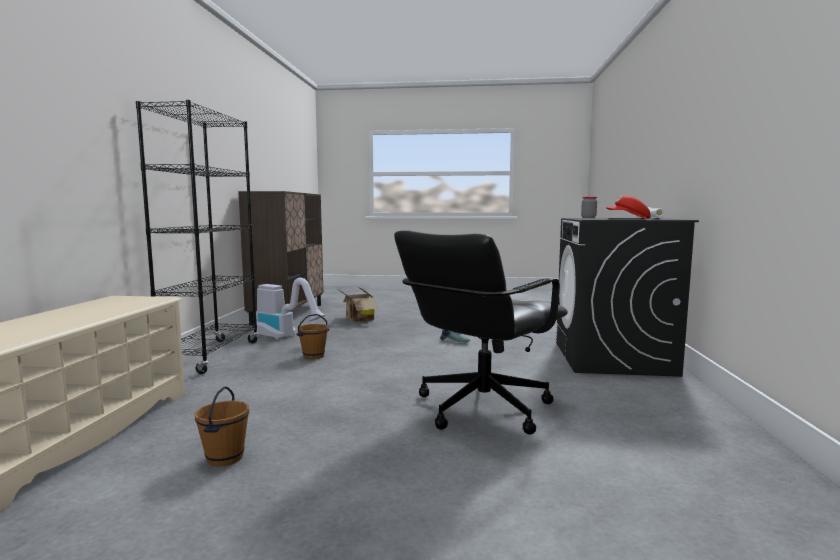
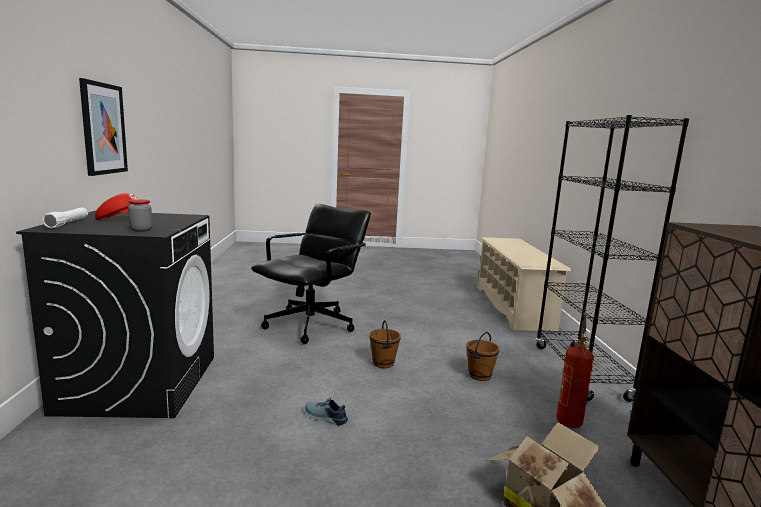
camera: 170 degrees right, 5 degrees up
brown bucket [194,386,249,467] -> brown bucket moved to [369,320,401,368]
vacuum cleaner [256,278,326,340] -> fire extinguisher [556,313,594,428]
none -> picture [79,78,128,176]

